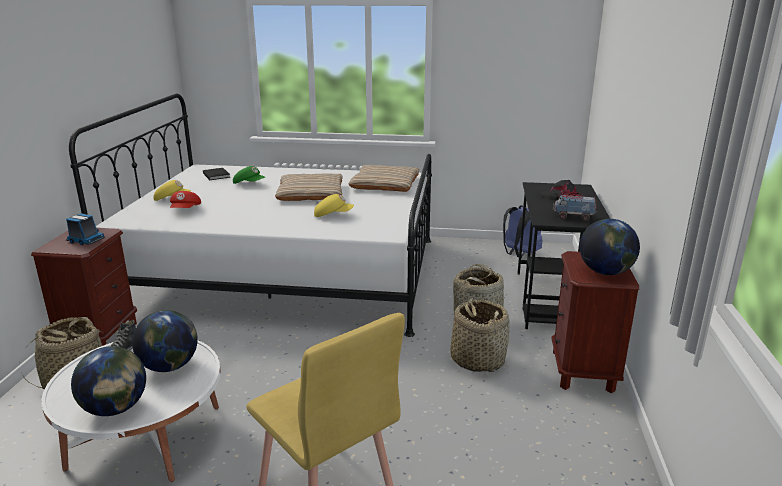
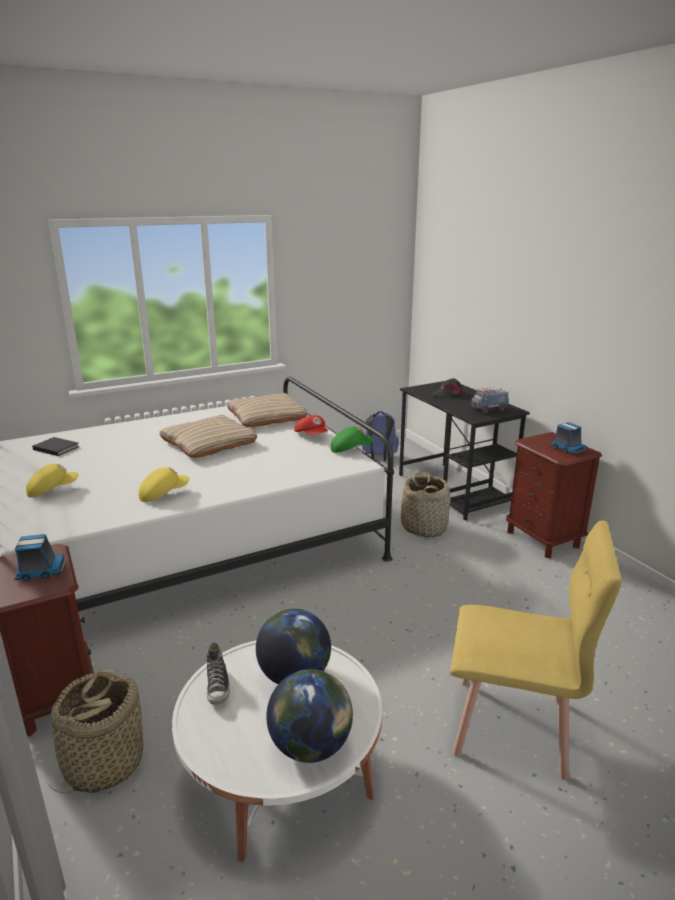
camera: 35 degrees left, 0 degrees up
red cap [170,191,201,208] -> red cap moved to [294,415,328,435]
green cap [233,166,265,184] -> green cap moved to [331,426,374,453]
yellow cap [314,194,354,217] -> yellow cap moved to [139,467,189,502]
basket [451,298,509,372] -> none
globe [580,219,640,275] -> toy truck [550,422,587,454]

